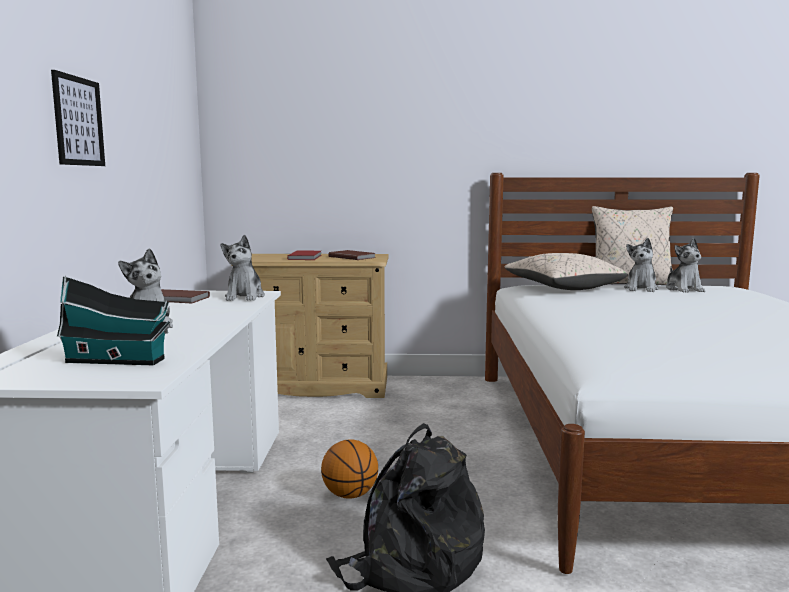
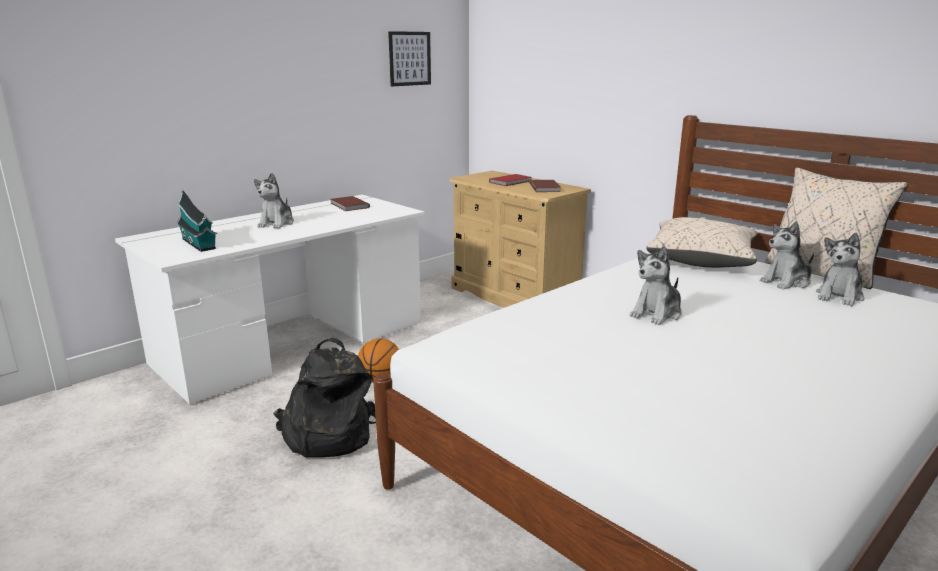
camera: 45 degrees right, 10 degrees up
picture [51,70,105,166] -> picture moved to [388,31,431,86]
plush toy [221,235,265,301] -> plush toy moved to [630,246,682,325]

